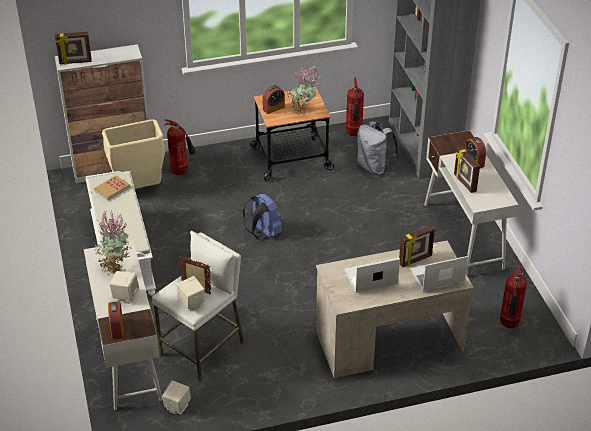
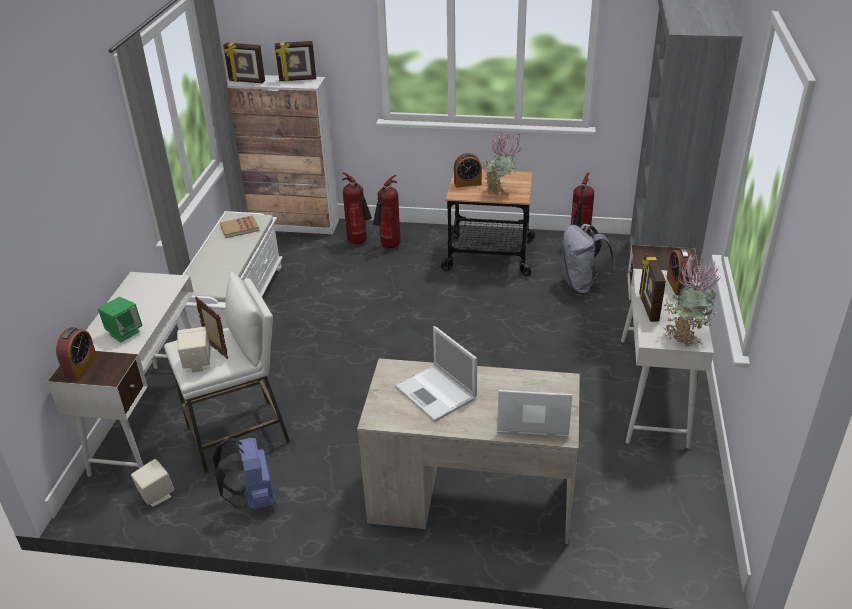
camera: 25 degrees right, 5 degrees down
potted plant [95,211,131,273] -> potted plant moved to [663,253,722,347]
beige trash can [102,119,165,189] -> none
beige speaker [109,271,139,304] -> green speaker [98,297,142,342]
blue backpack [243,194,282,240] -> blue backpack moved to [213,438,276,510]
laptop [344,258,400,293] -> laptop turned 135 degrees counterclockwise [395,326,477,422]
picture frame [399,225,435,267] -> picture frame moved to [275,41,316,82]
fire extinguisher [500,262,527,328] -> fire extinguisher moved to [373,175,401,249]

